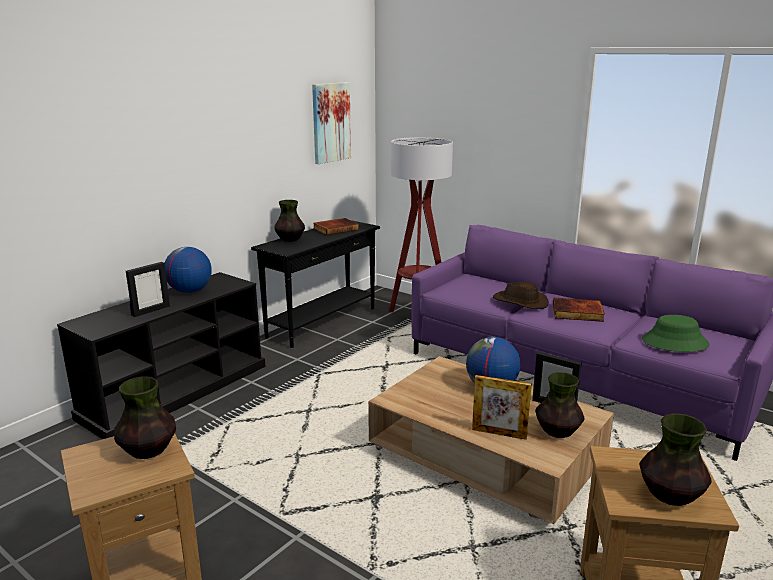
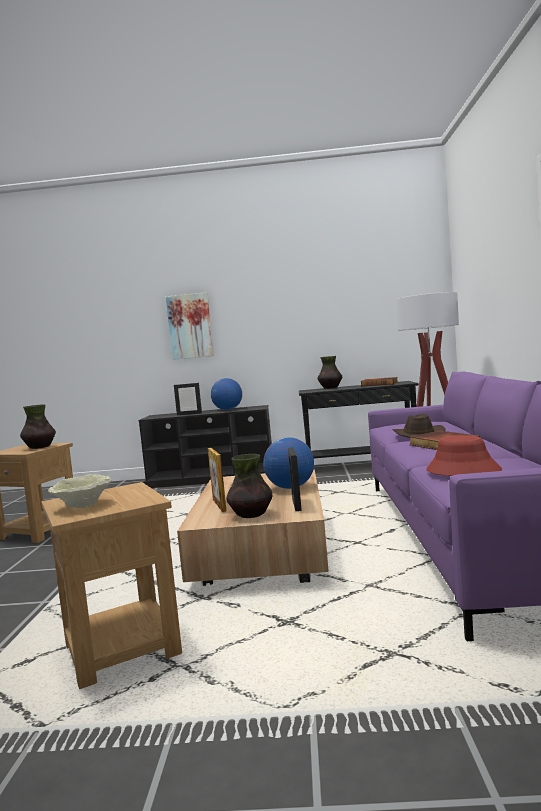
camera: 55 degrees right, 15 degrees down
picture [312,82,351,164] -> picture moved to [166,292,214,360]
vase [639,413,712,506] -> beige bowl [48,474,111,508]
green hat [642,315,710,352] -> red hat [426,436,502,476]

